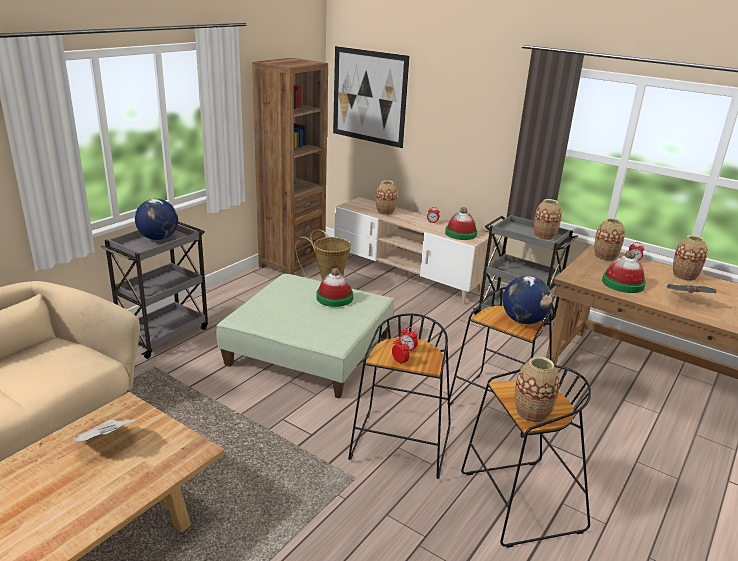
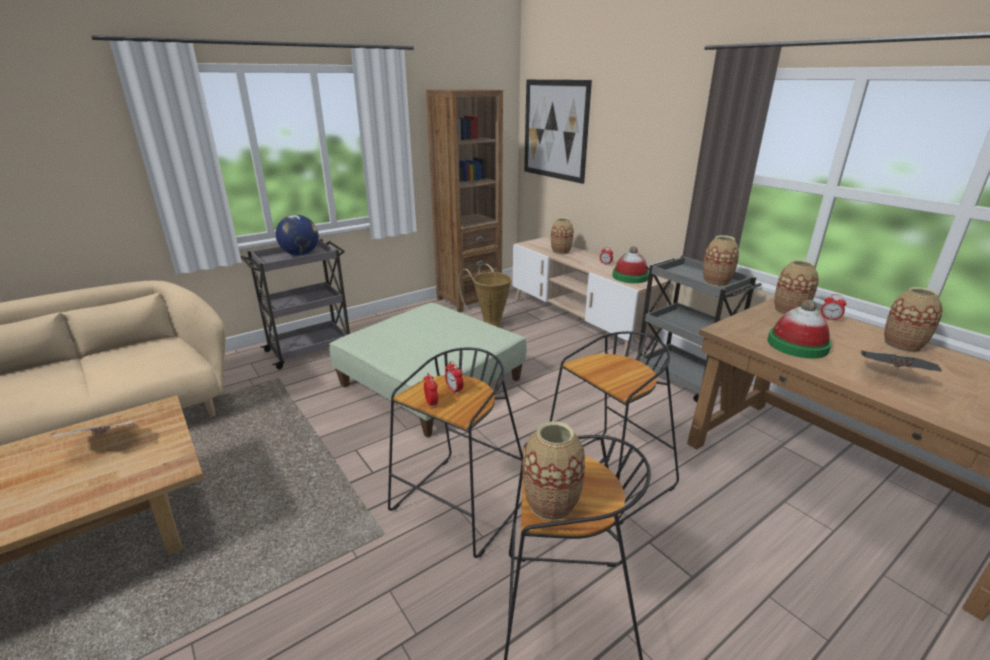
camera: 20 degrees right, 0 degrees up
hat [317,268,353,307] -> none
globe [503,276,553,324] -> none

